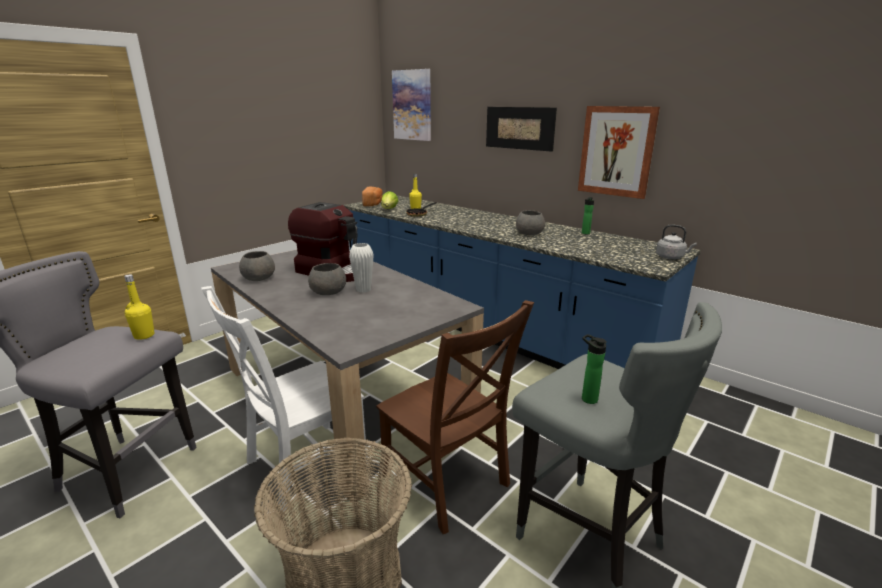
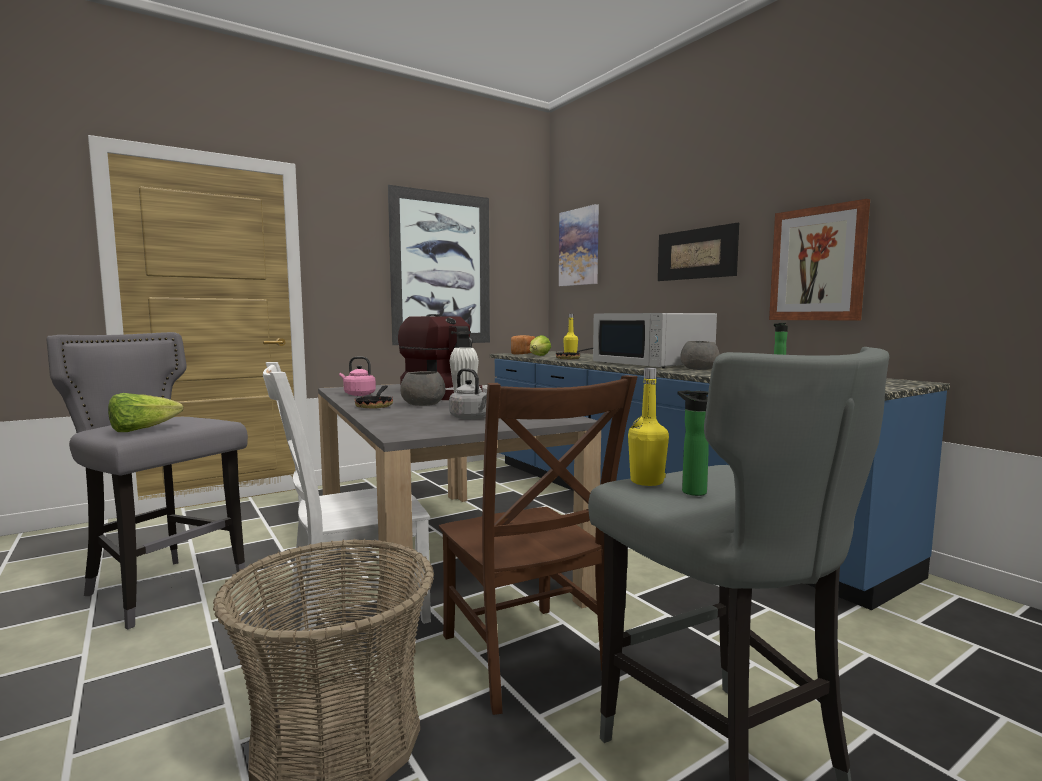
camera: 15 degrees right, 15 degrees down
yellow bottle [124,274,155,340] -> yellow bottle moved to [628,368,669,486]
grey bowl [239,251,275,281] -> pink kettle [339,357,376,396]
grey kettle [656,224,697,259] -> grey kettle moved to [449,368,487,420]
none -> lettuce [108,393,183,432]
none -> frying pan [354,386,393,409]
none -> picture [388,185,490,345]
none -> white microwave [593,313,717,368]

